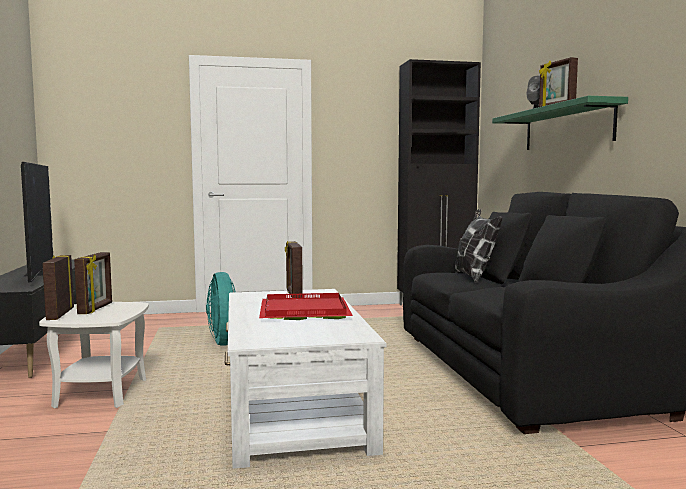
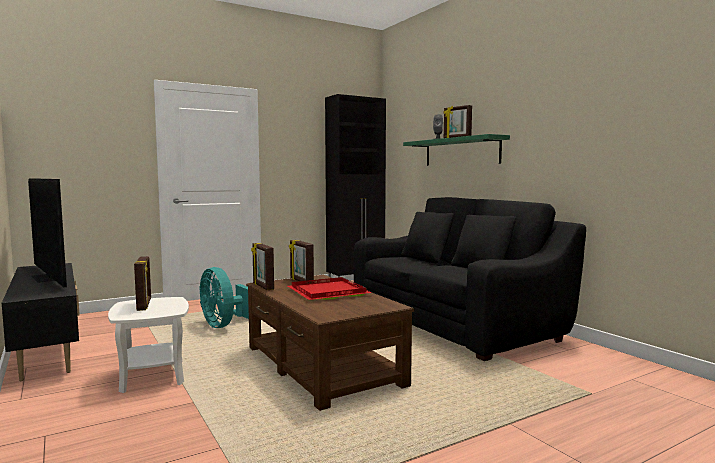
camera: 20 degrees left, 0 degrees up
picture frame [42,255,74,320] -> picture frame moved to [251,243,274,290]
white coffee table [225,289,386,469] -> brown coffee table [246,275,414,411]
pillow [455,209,502,283] -> none

